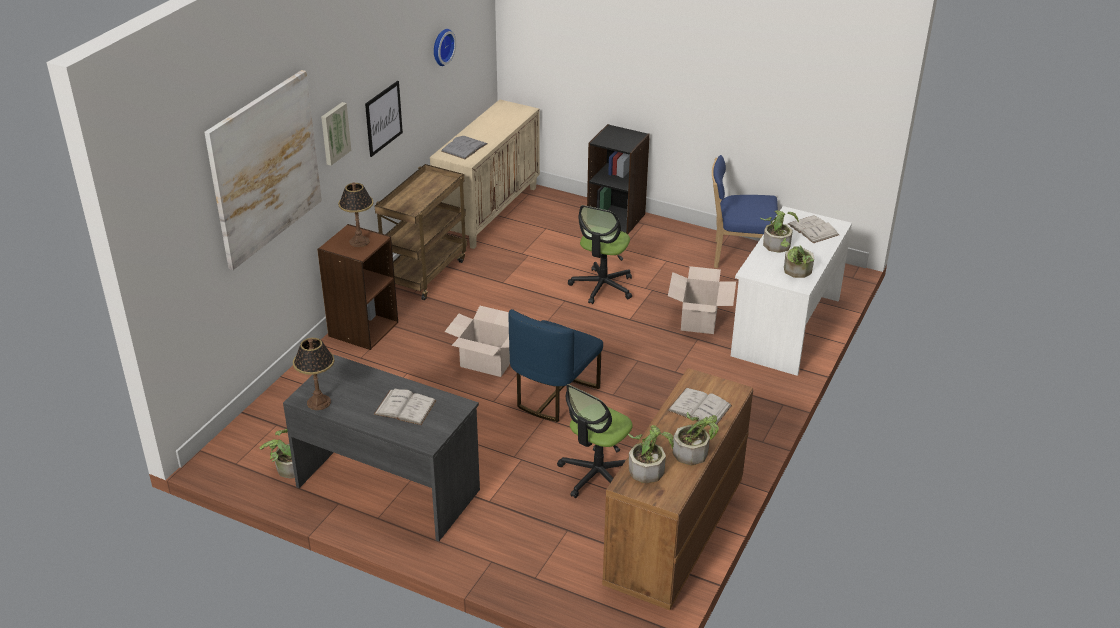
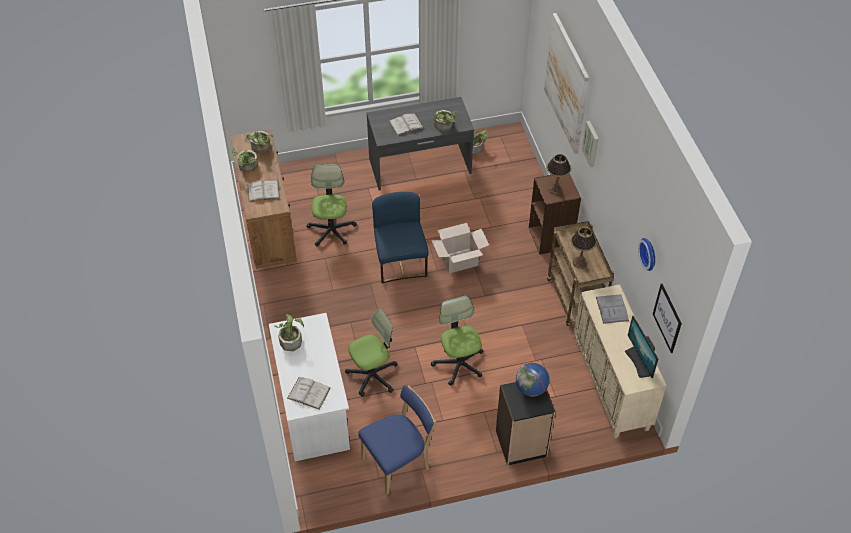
camera: 140 degrees right, 15 degrees up
table lamp [293,338,335,410] -> table lamp moved to [570,227,597,269]
picture [365,81,403,157] -> picture moved to [653,284,682,353]
cardboard box [668,266,736,334] -> office chair [345,308,398,397]
potted plant [760,210,799,253] -> potted plant moved to [434,110,458,131]
none -> globe [516,363,549,397]
none -> monitor [625,316,658,378]

